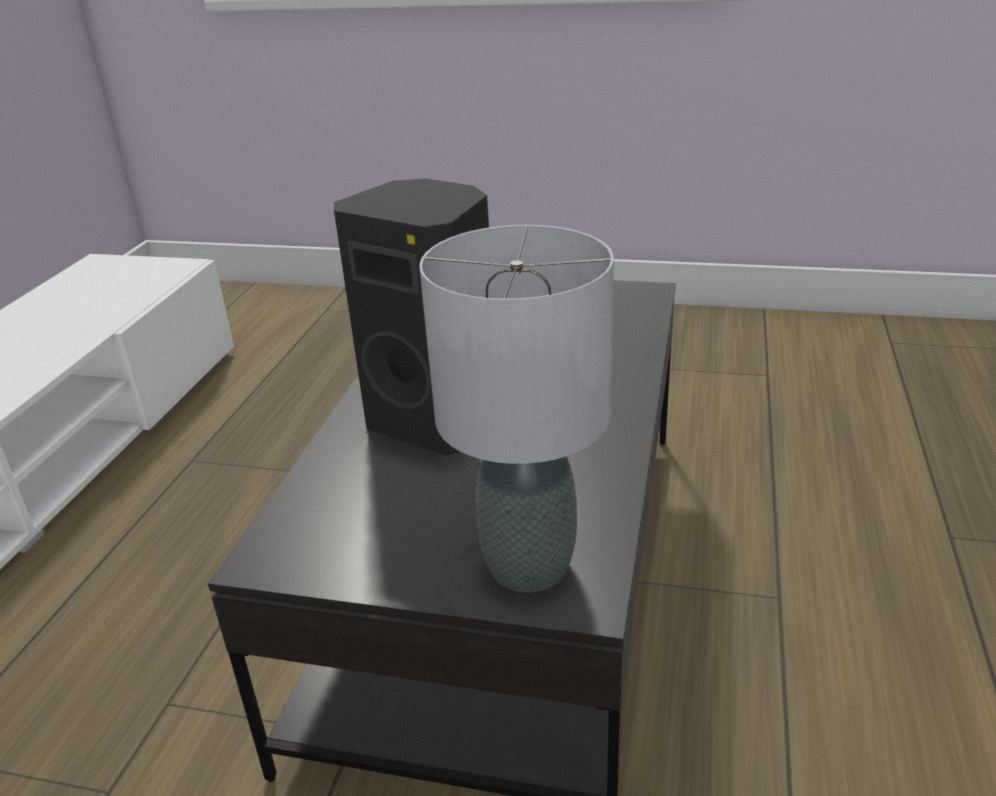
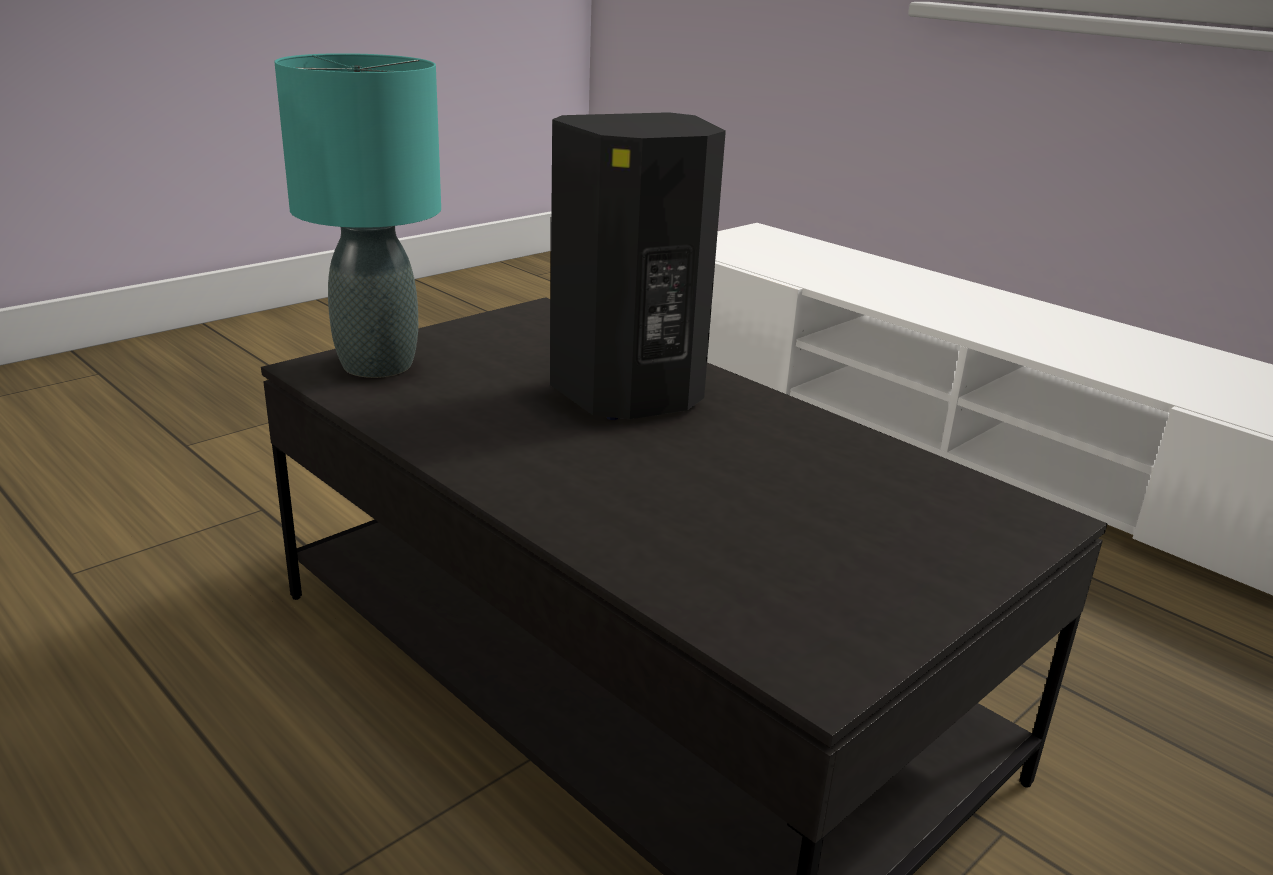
camera: 120 degrees right, 5 degrees down
grey table lamp [419,225,614,592] -> turquoise table lamp [274,53,441,378]

